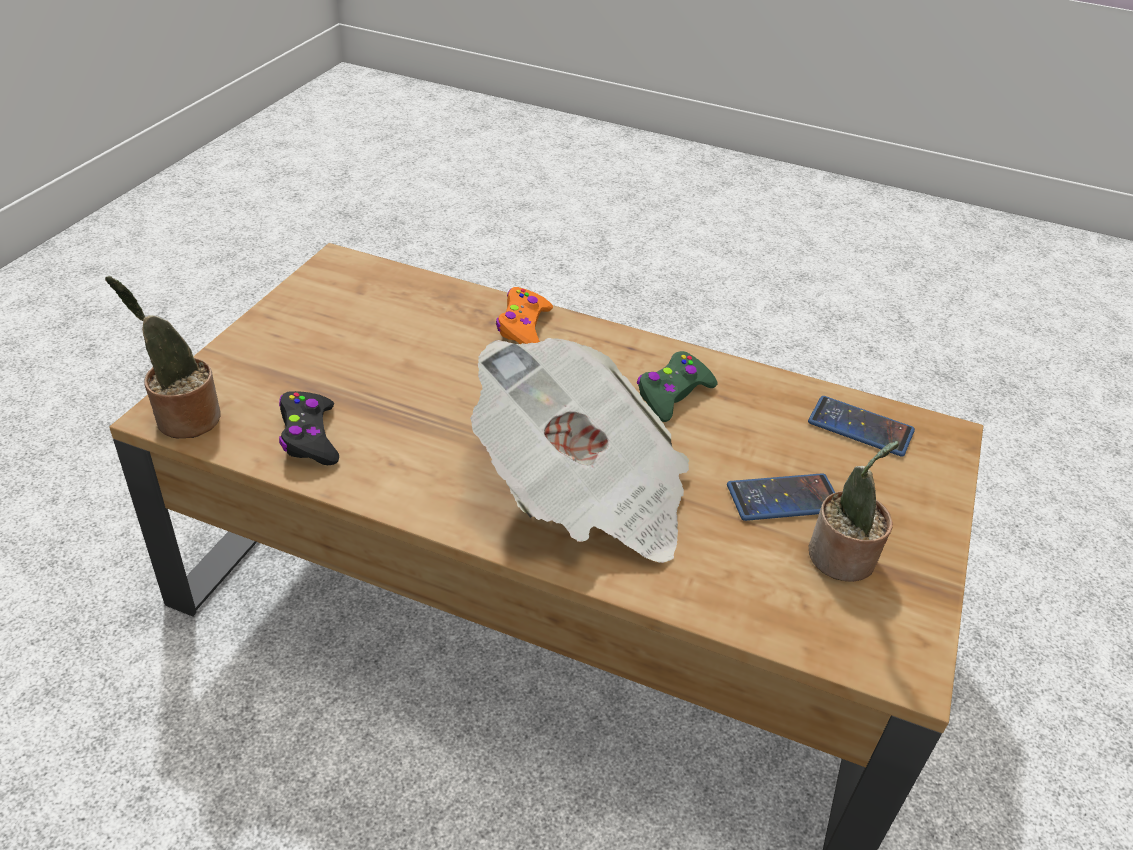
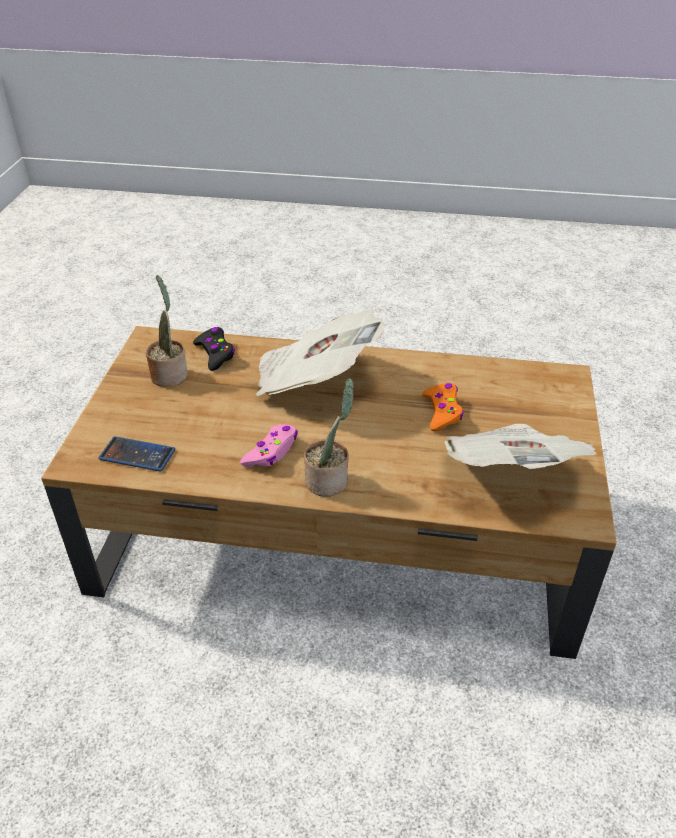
camera: 170 degrees right, 0 degrees up
potted plant [105,276,221,438] -> potted plant moved to [304,378,354,497]
black game controller [279,391,339,465] -> black game controller moved to [193,327,235,371]
orange game controller [496,287,553,344] -> orange game controller moved to [422,383,463,431]
green game controller [637,351,718,422] -> pink game controller [240,424,298,467]
phone [727,473,835,521] -> none
none -> newspaper [444,424,597,469]

